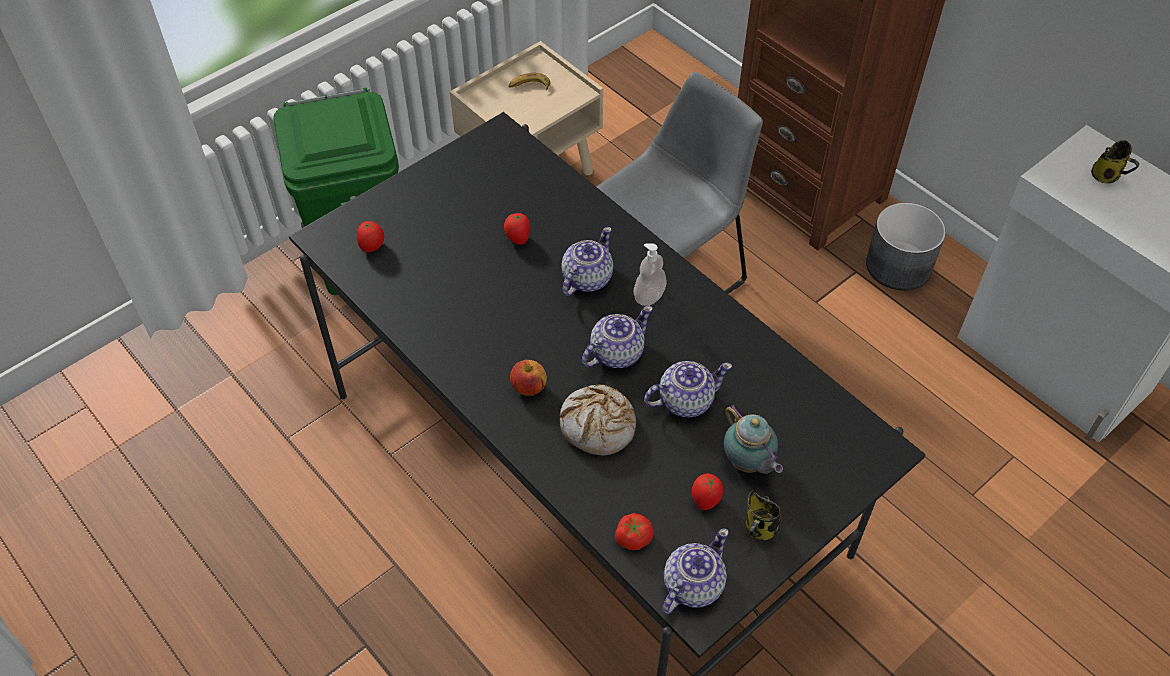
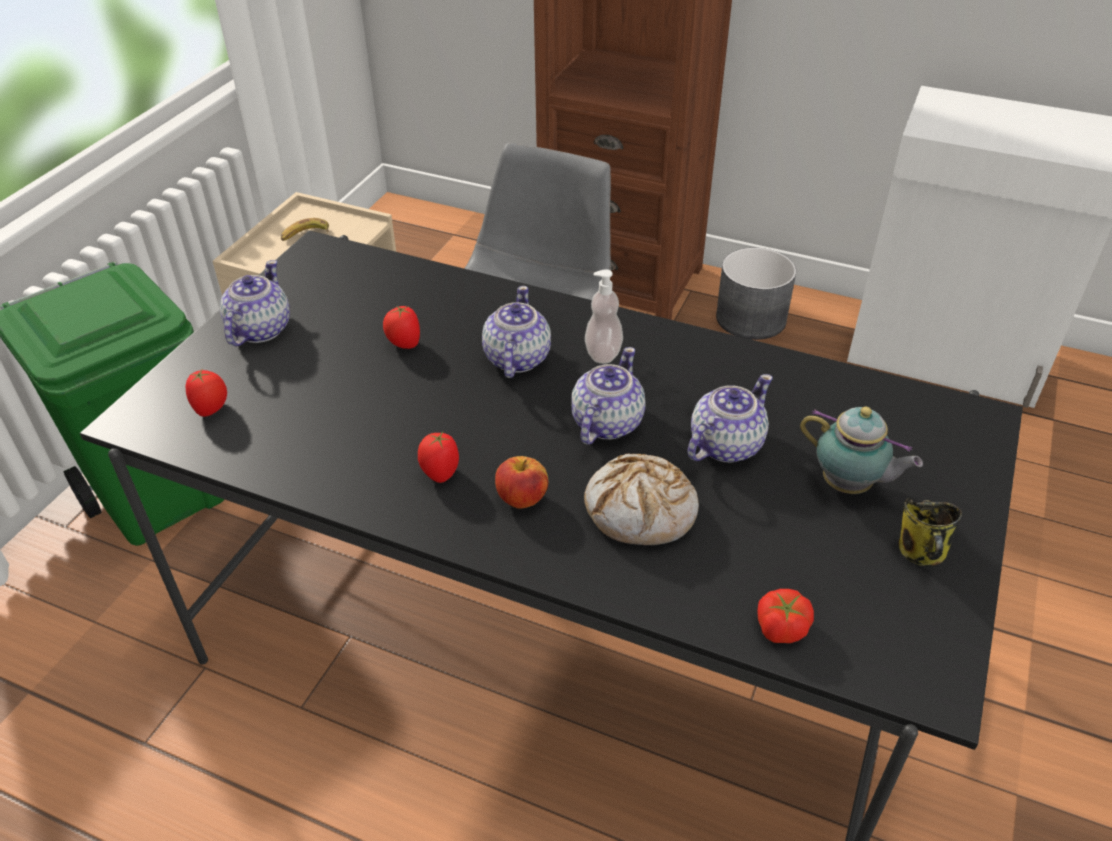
camera: 25 degrees left, 10 degrees down
teapot [662,528,729,614] -> teapot moved to [220,260,290,346]
tomato [692,473,723,510] -> tomato moved to [418,432,459,483]
mug [1091,140,1139,183] -> none

